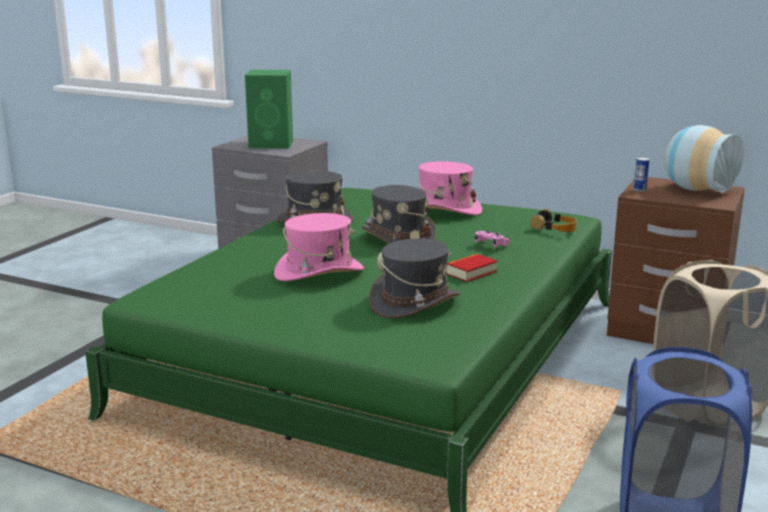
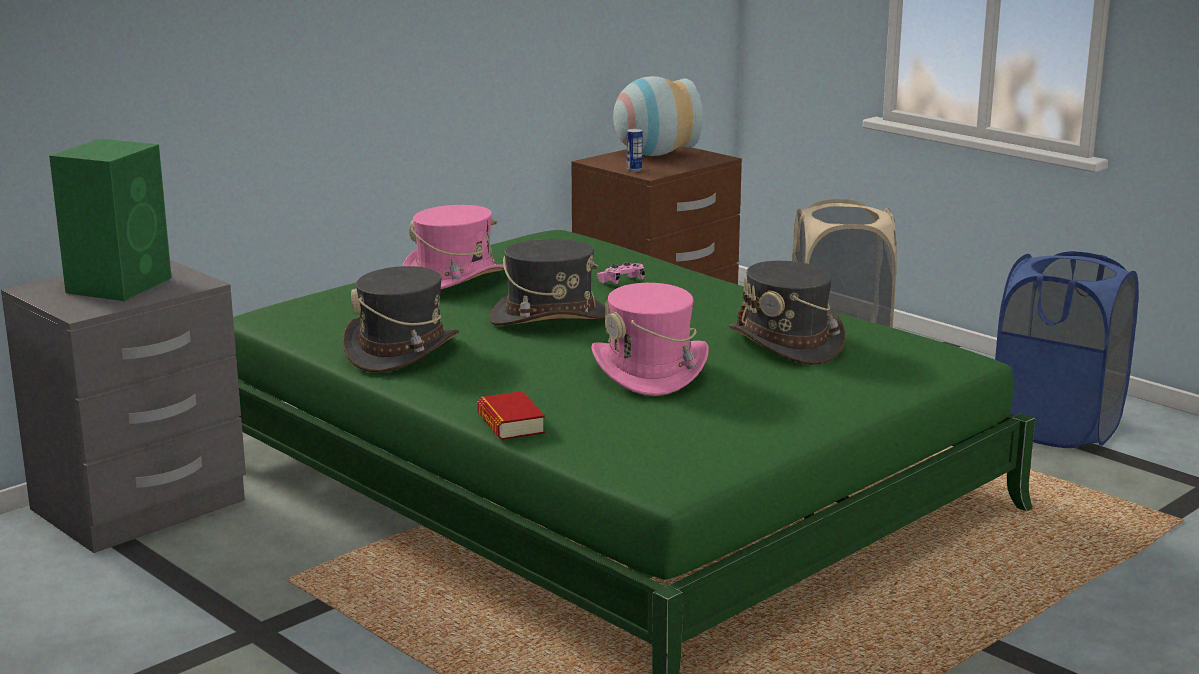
camera: 70 degrees left, 0 degrees up
book [446,254,498,282] -> book moved to [477,391,545,440]
headphones [530,209,577,232] -> none

